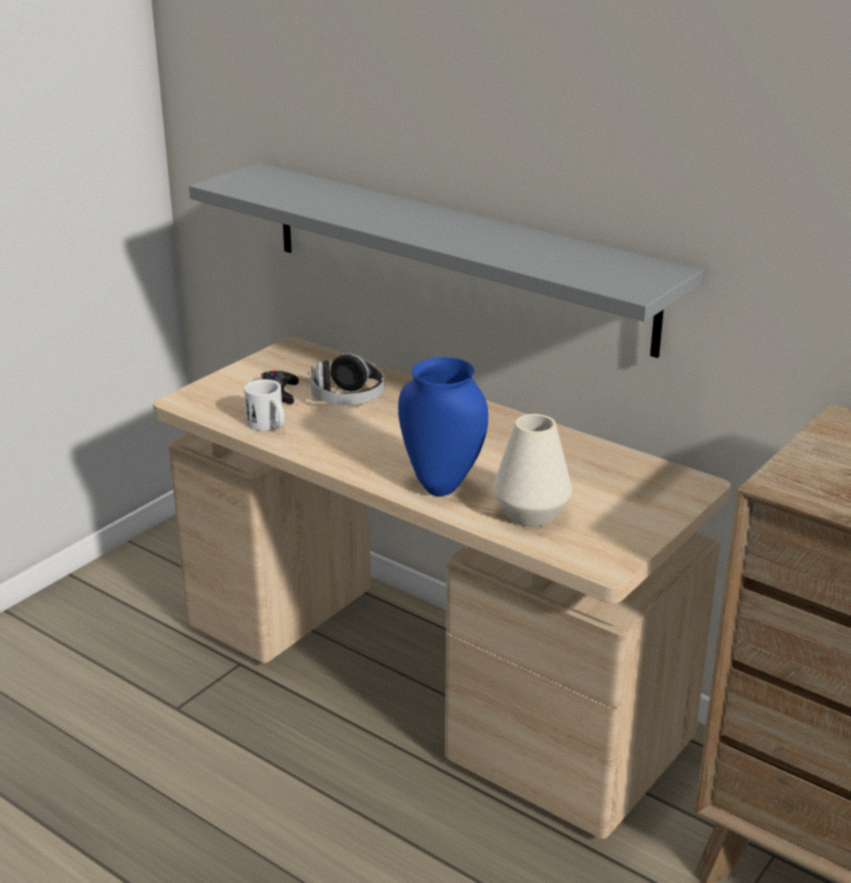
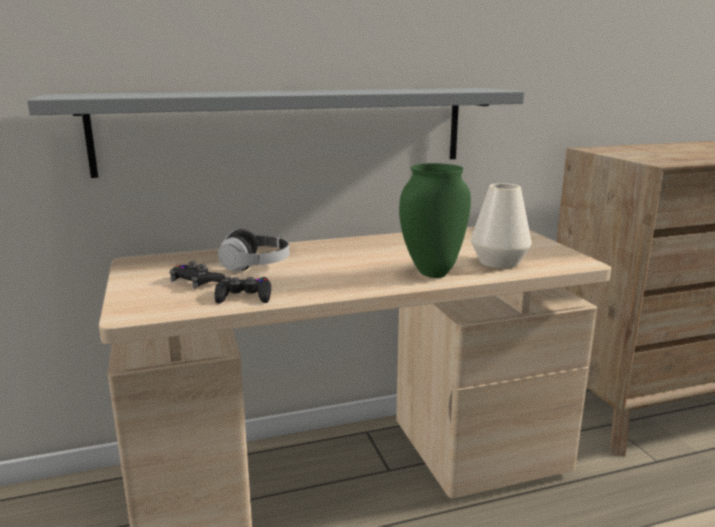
camera: 55 degrees left, 10 degrees down
white mug [244,379,284,431] -> black game controller [215,277,271,304]
blue vase [398,357,488,496] -> green vase [399,163,471,278]

